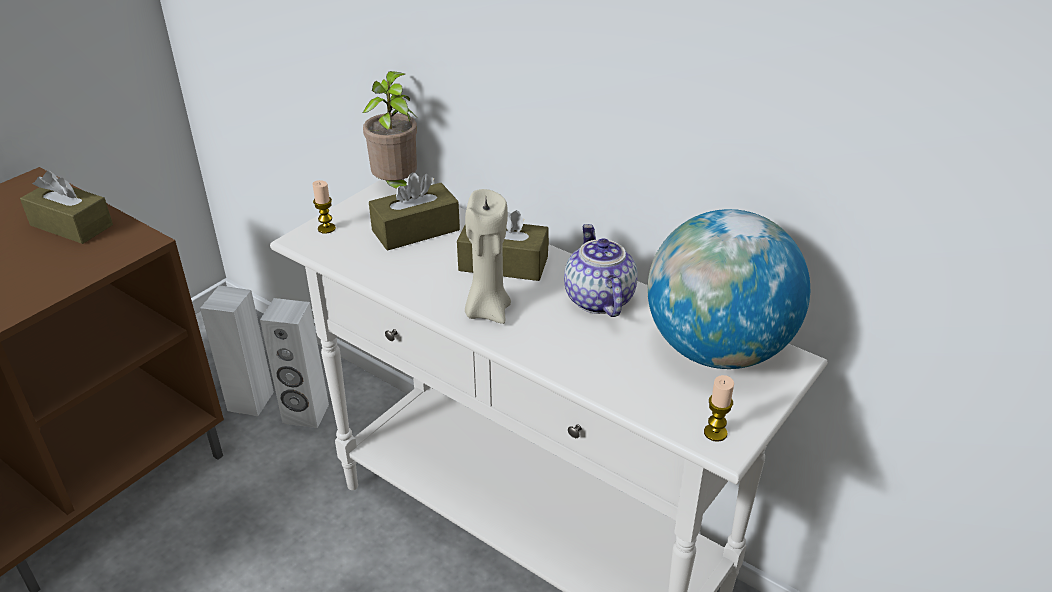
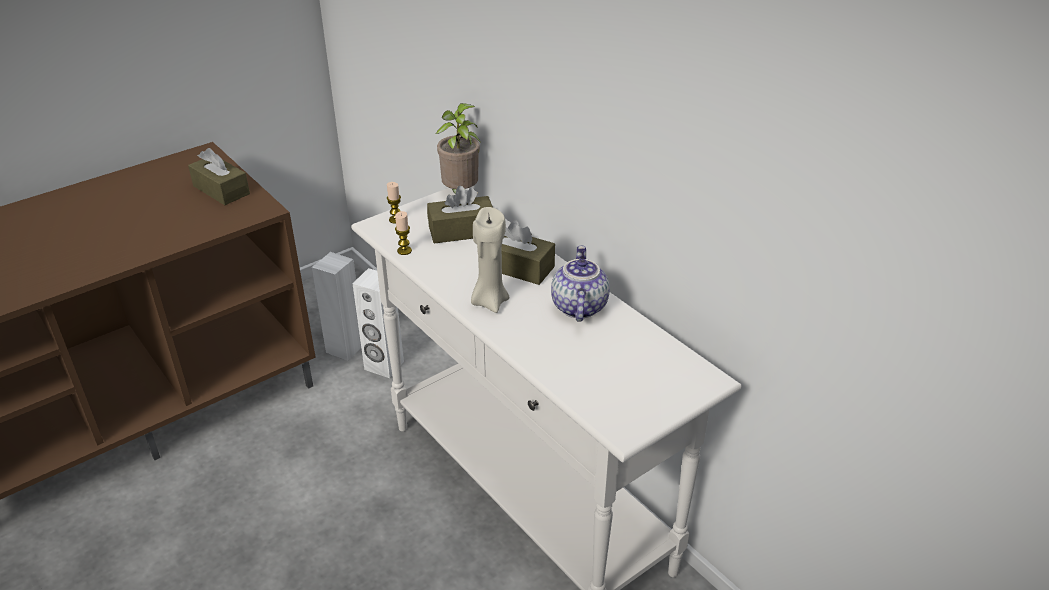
camera: 15 degrees right, 0 degrees up
globe [647,209,810,369] -> none
candle [704,375,734,442] -> candle moved to [395,211,412,255]

